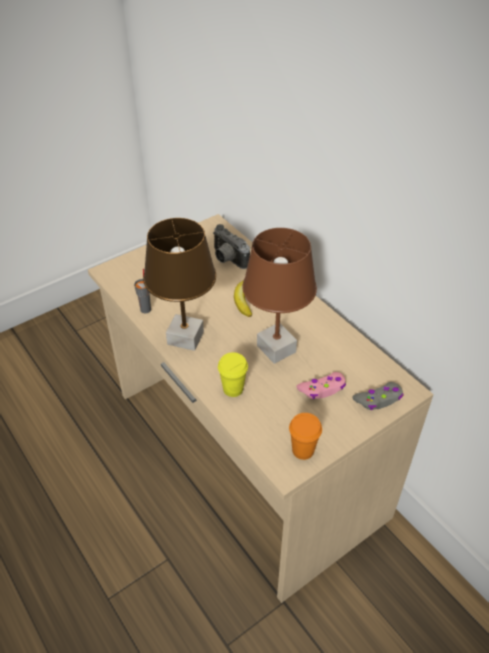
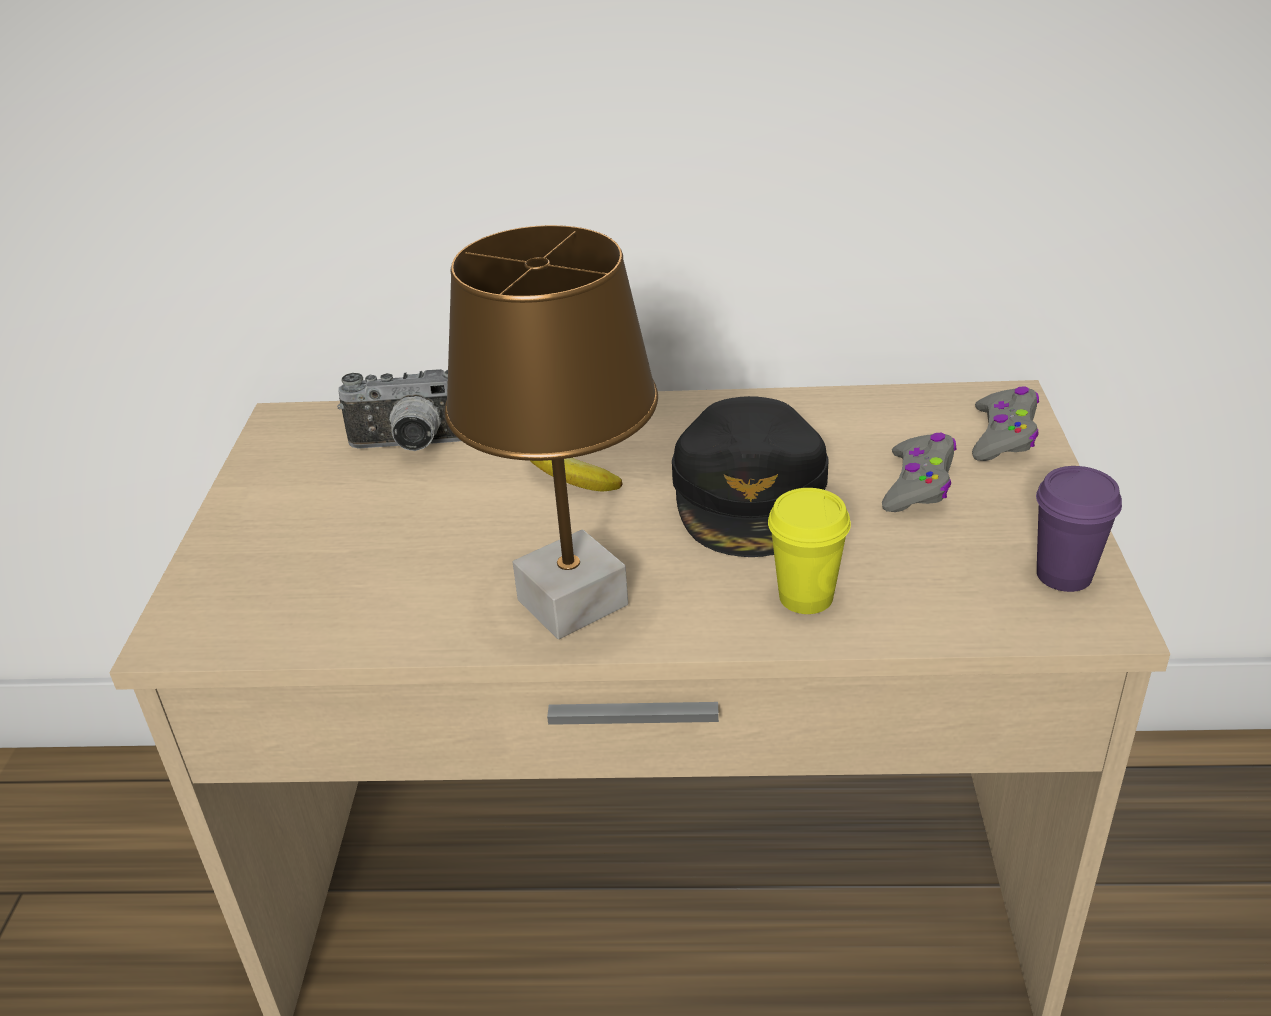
camera: 50 degrees left, 10 degrees down
grey cup [134,269,151,313] -> none
brown table lamp [242,228,317,364] -> black cap [672,396,829,557]
orange cup [289,413,322,460] -> purple cup [1036,466,1122,592]
pink game controller [297,372,346,399] -> grey game controller [882,433,957,512]

